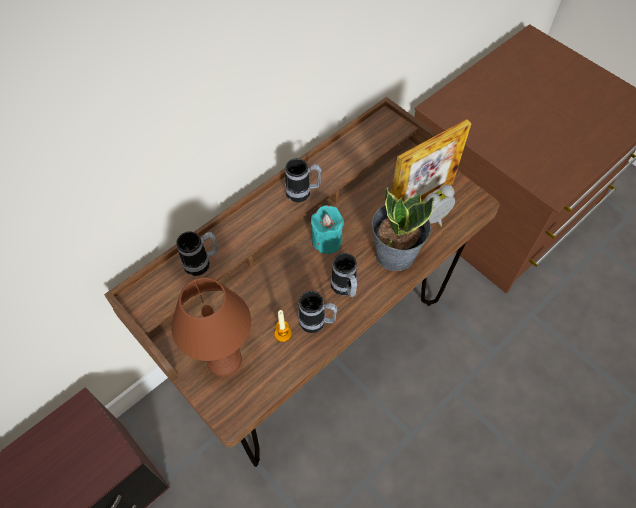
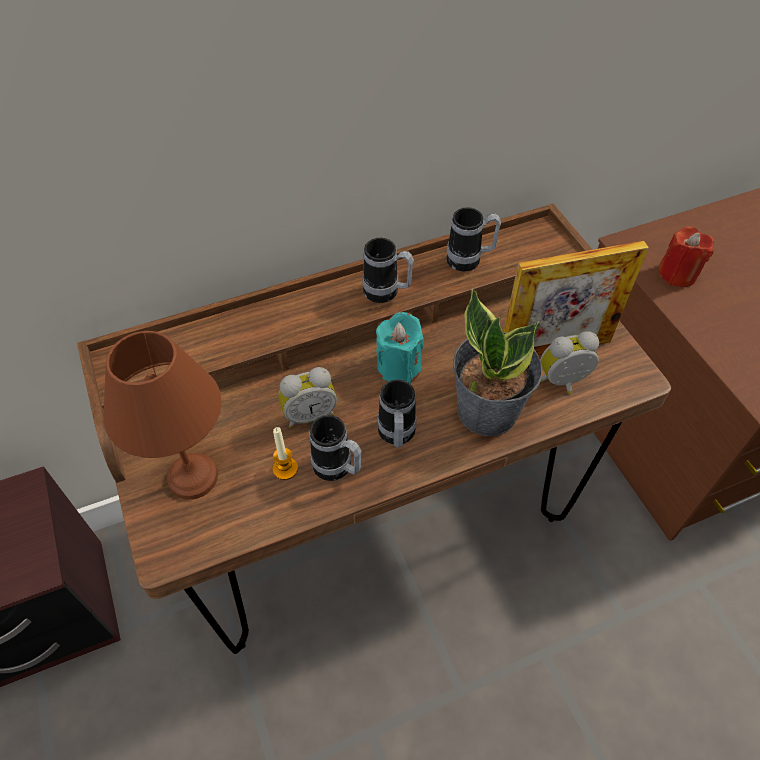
camera: 20 degrees right, 5 degrees down
mug [176,231,218,276] -> mug moved to [446,207,501,272]
none -> alarm clock [278,367,337,428]
none -> red candle [659,226,714,287]

